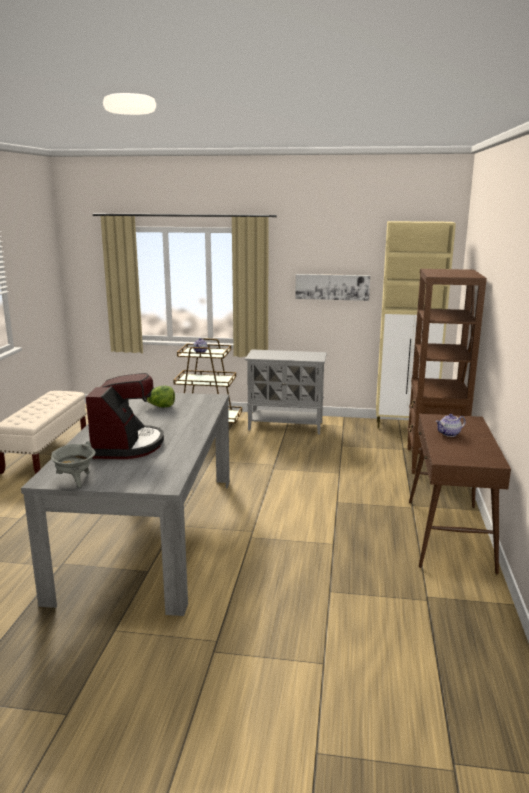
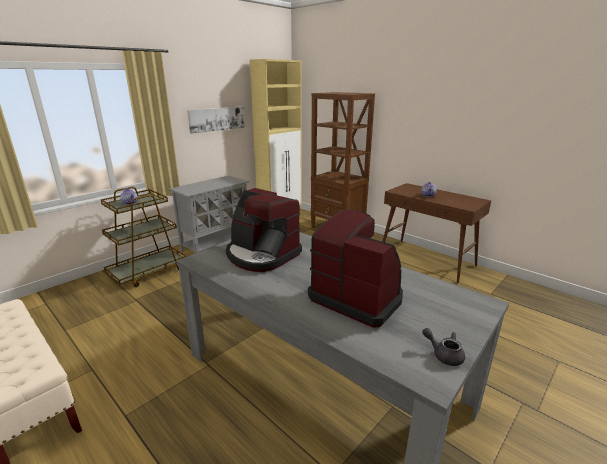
camera: 55 degrees left, 5 degrees up
grey cooking pot [51,441,96,488] -> grey teapot [422,328,465,366]
lettuce [146,385,175,408] -> coffee machine [226,188,302,272]

